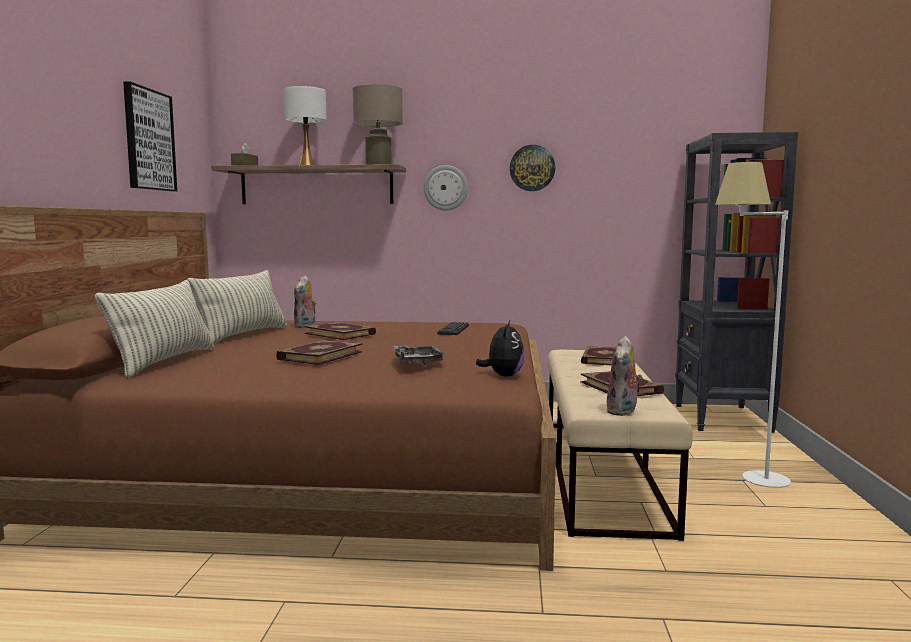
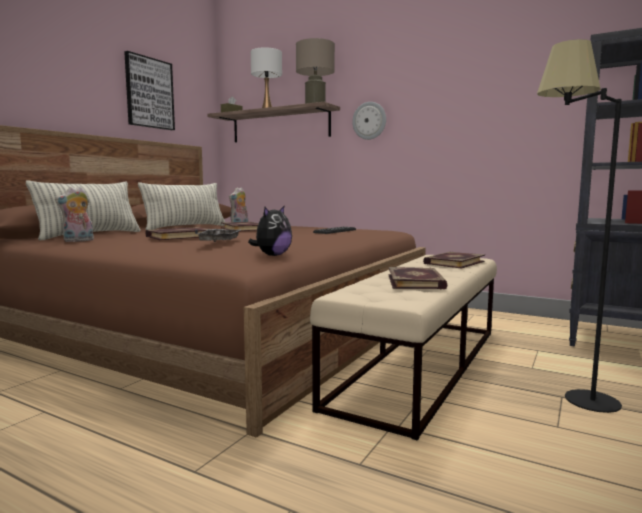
camera: 25 degrees right, 0 degrees up
wall clock [510,145,555,191] -> none
plush toy [606,336,643,416] -> plush toy moved to [55,187,94,242]
white floor lamp [715,162,791,488] -> black floor lamp [537,39,622,413]

